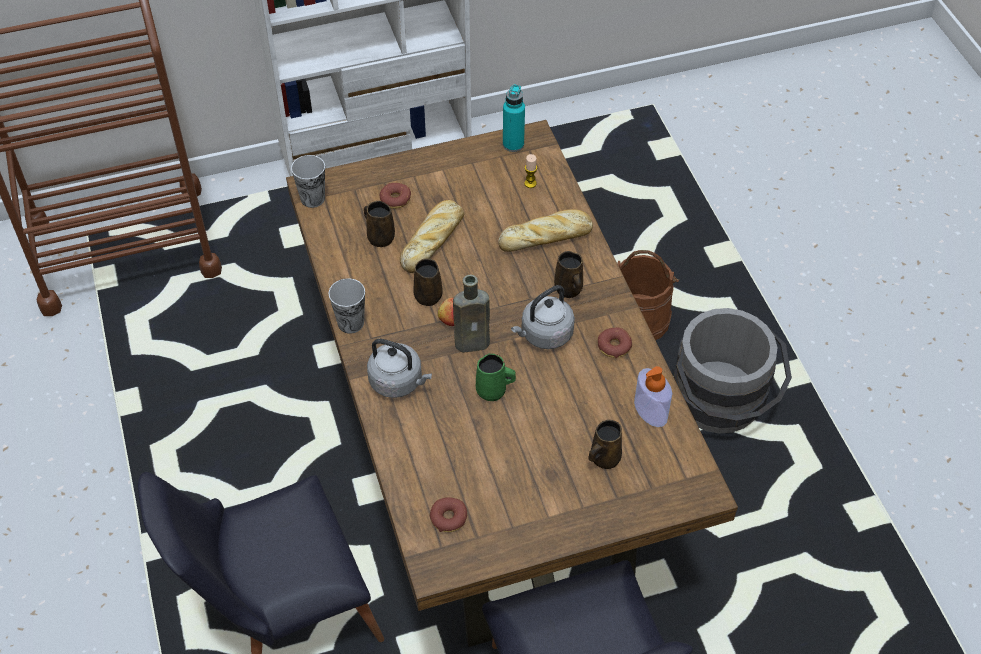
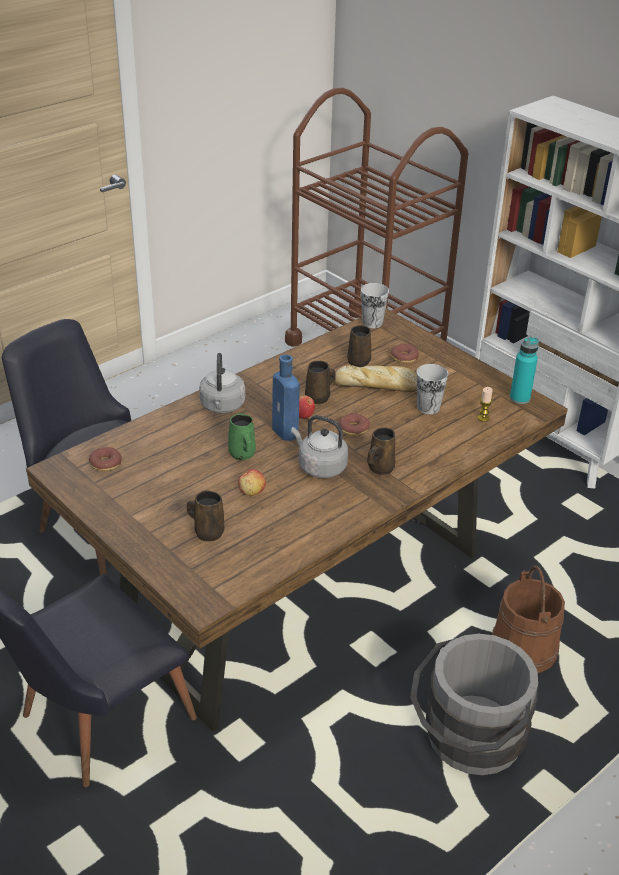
camera: 65 degrees right, 15 degrees down
cup [329,278,365,334] -> cup moved to [417,364,448,414]
brown bottle [453,275,490,353] -> blue bottle [272,354,300,441]
bread [498,209,593,252] -> none
donut [598,327,632,358] -> donut moved to [339,413,370,436]
soap dispenser [634,366,672,427] -> none
none -> apple [238,469,266,496]

